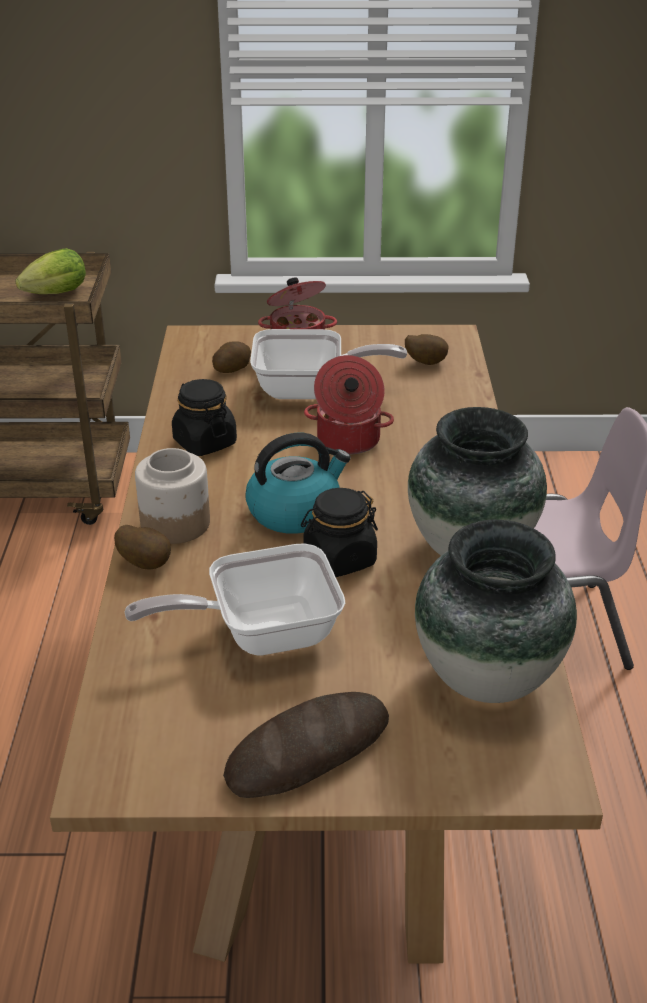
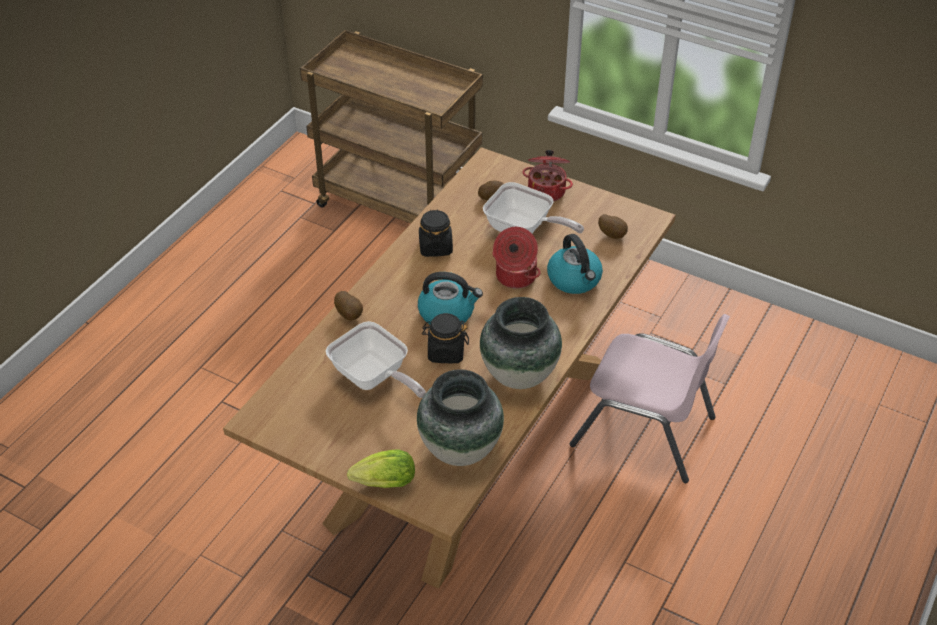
camera: 30 degrees right, 10 degrees up
lettuce [15,248,86,294] -> lettuce moved to [347,450,415,488]
frying pan [125,543,345,655] -> frying pan turned 150 degrees counterclockwise [326,321,426,398]
jar [135,448,210,544] -> none
bread [223,692,389,798] -> none
none -> kettle [547,234,603,294]

